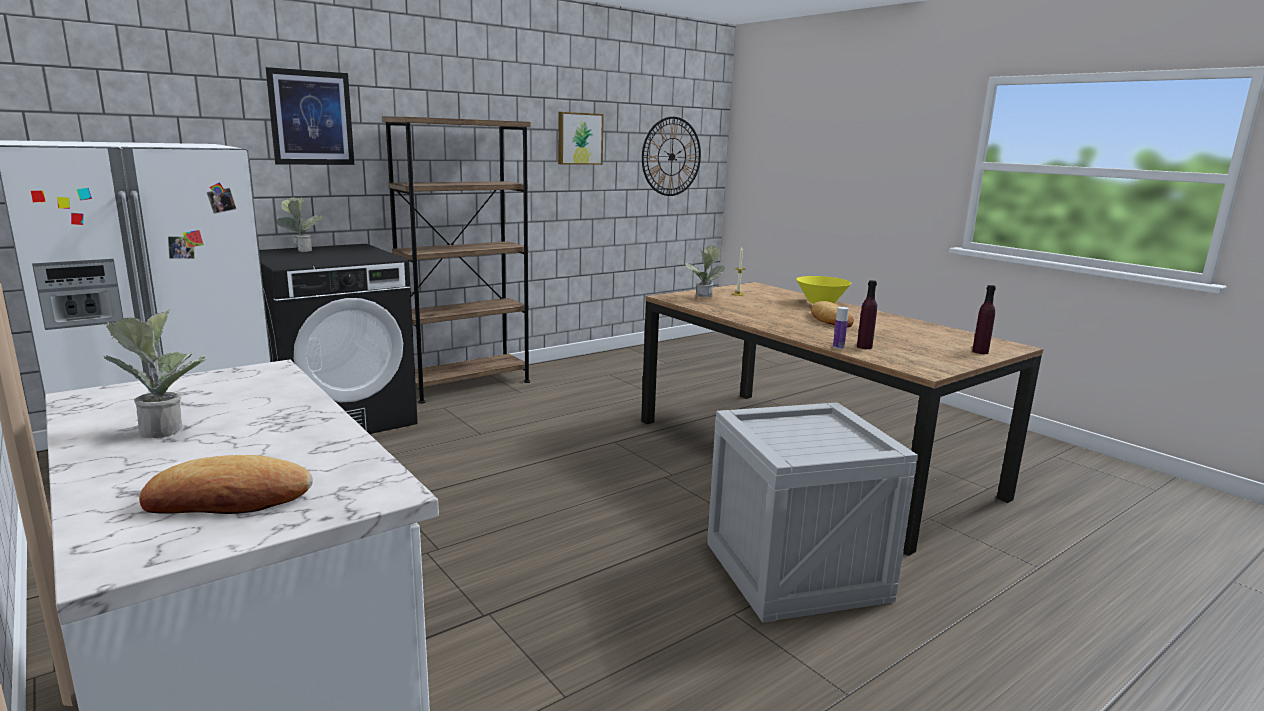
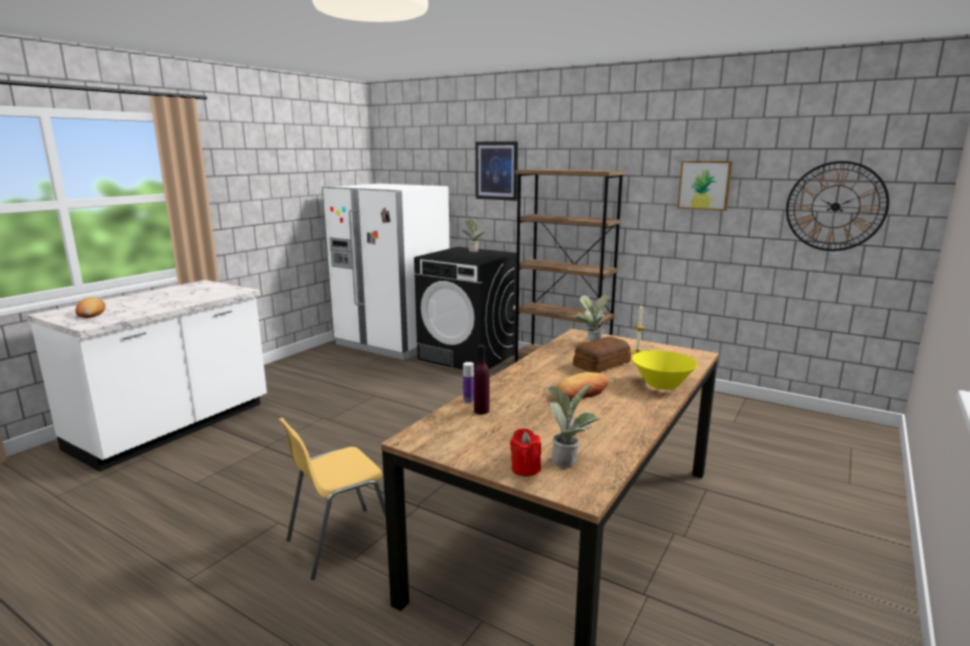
camera: 70 degrees right, 0 degrees up
potted plant [104,309,206,438] -> potted plant moved to [547,385,600,468]
crate [707,402,918,623] -> yellow chair [279,418,386,580]
purple bottle [972,285,996,354] -> red candle [510,429,541,477]
none -> bread [573,337,631,373]

